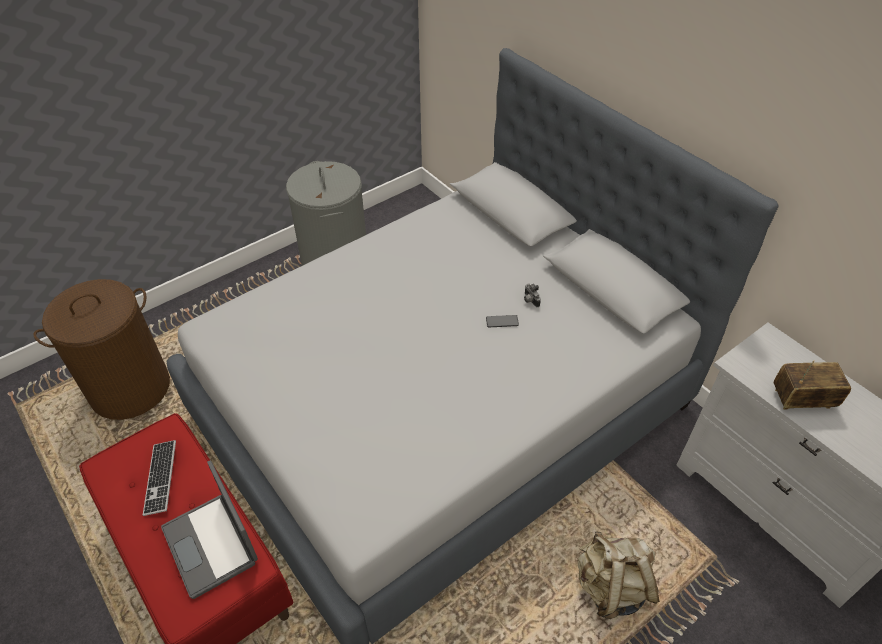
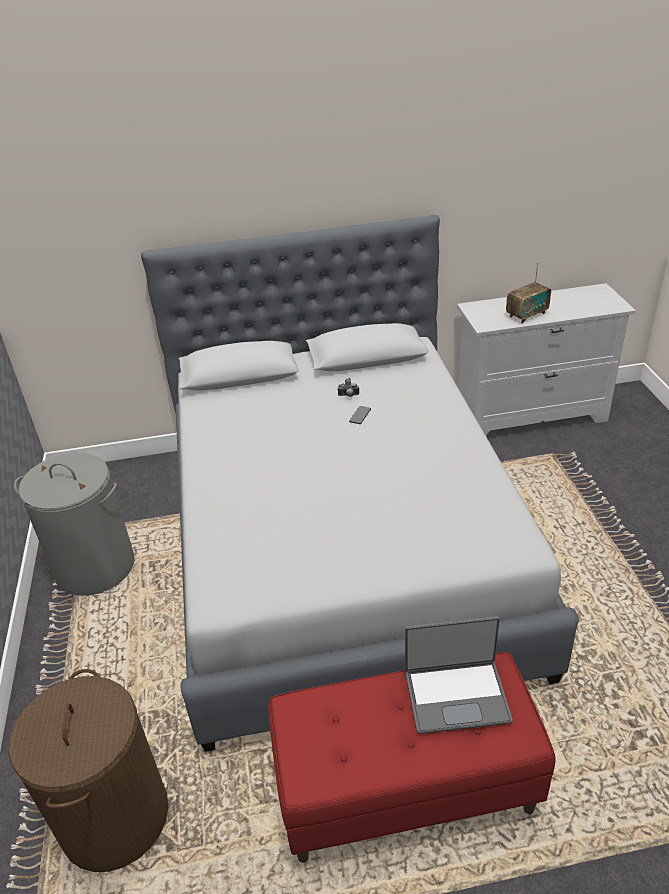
camera: 60 degrees left, 10 degrees down
keyboard [143,440,176,516] -> none
beige backpack [578,532,660,619] -> none
radio [774,360,851,410] -> radio turned 150 degrees counterclockwise [506,263,551,323]

